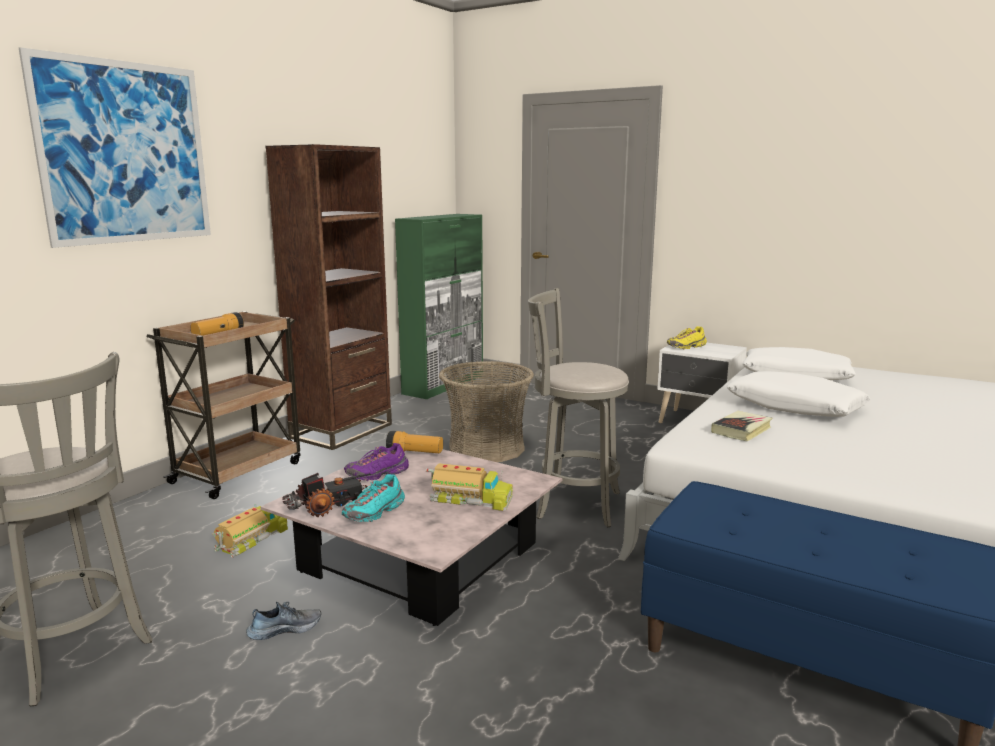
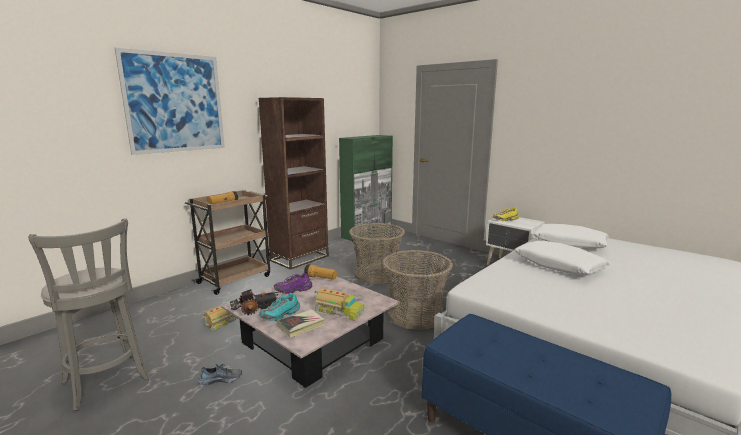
camera: 10 degrees right, 0 degrees up
grey stool [528,288,629,527] -> basket [383,250,453,330]
book [711,411,772,441] -> book moved to [277,309,325,338]

